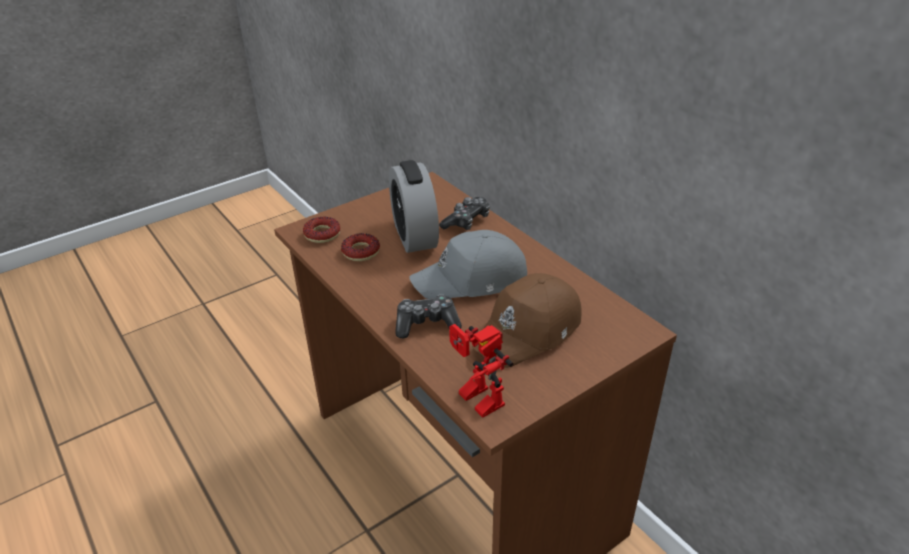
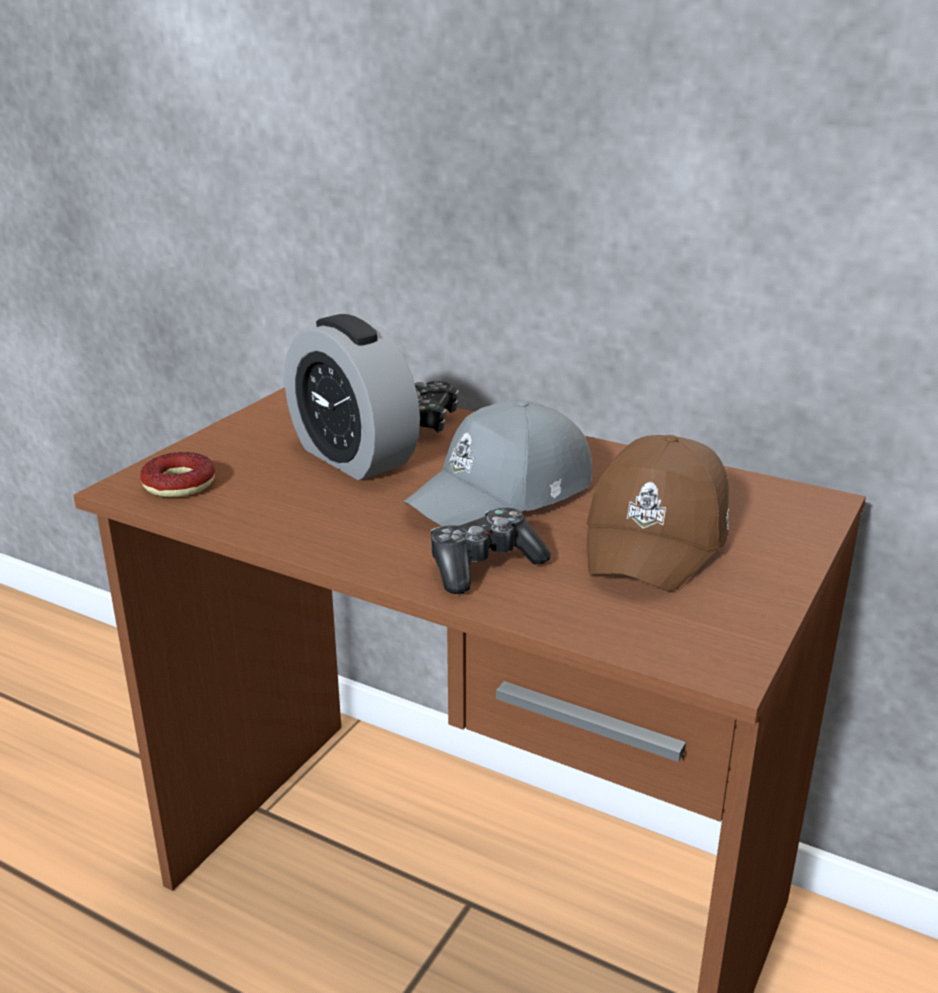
camera: 25 degrees left, 10 degrees down
donut [341,233,380,261] -> none
toy robot [449,324,513,418] -> none

